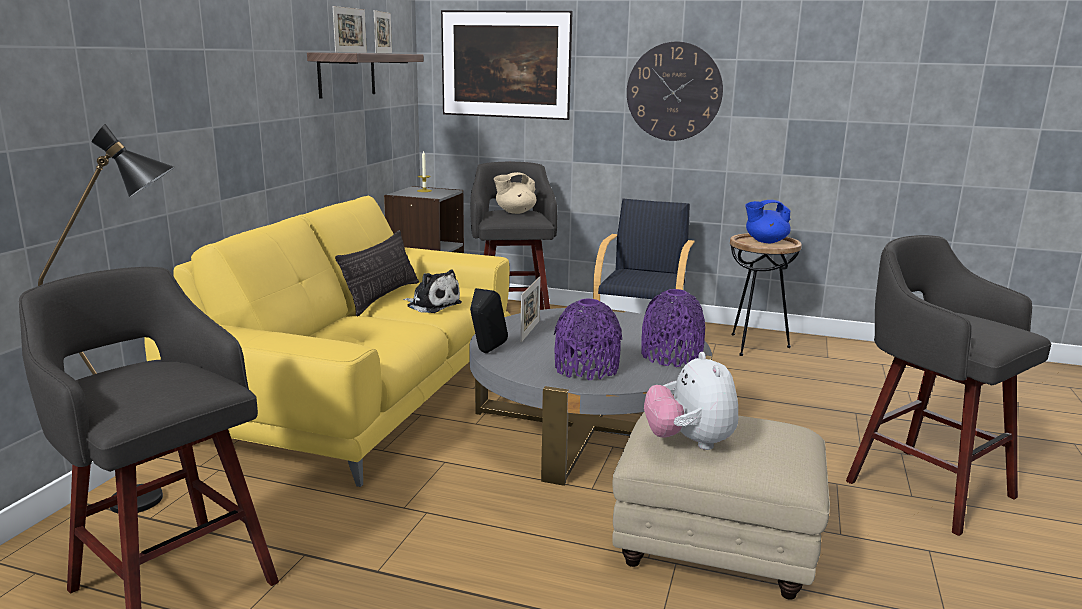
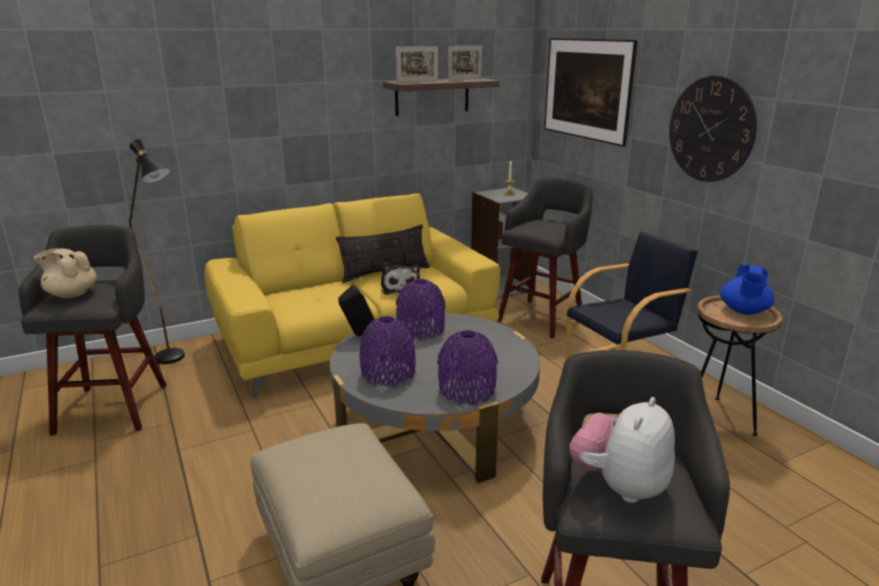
camera: 45 degrees right, 5 degrees up
beige teapot [494,172,536,214] -> beige teapot moved to [34,248,97,298]
picture frame [520,276,540,342] -> purple vase [396,279,446,340]
plush toy [644,352,738,450] -> plush toy moved to [569,397,675,503]
blue teapot [745,200,791,243] -> blue teapot turned 105 degrees counterclockwise [720,265,774,315]

